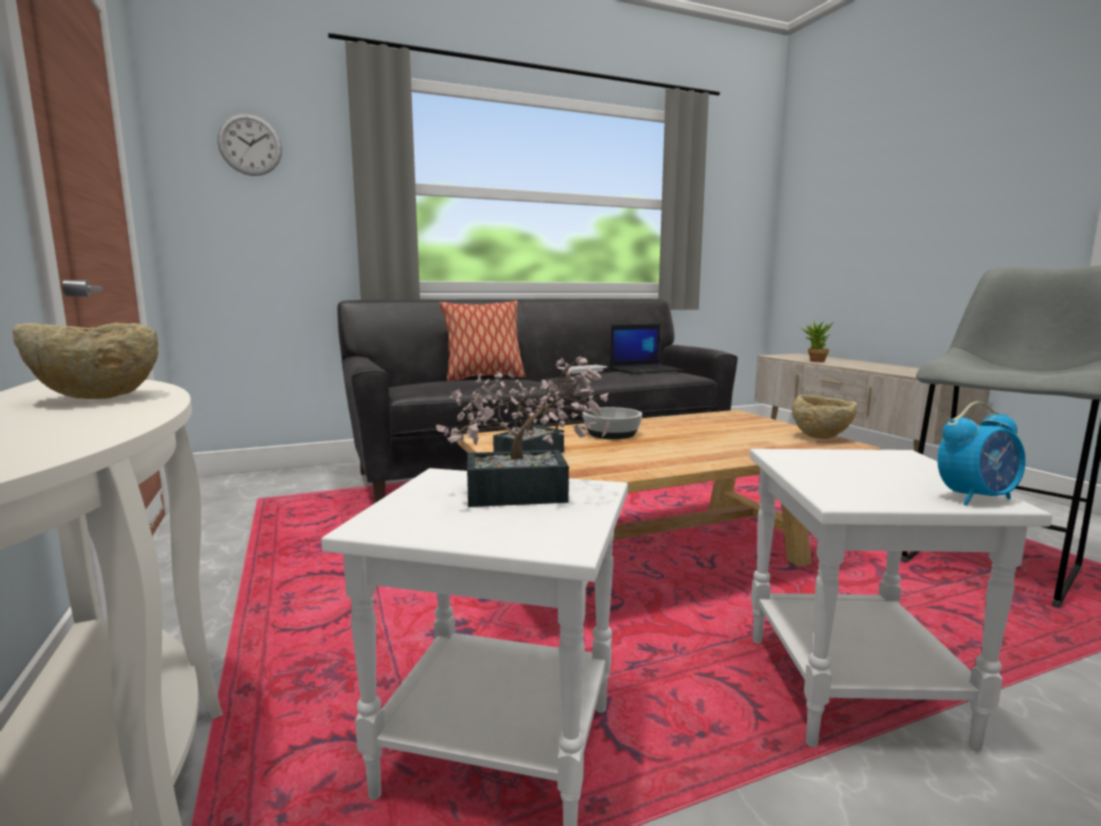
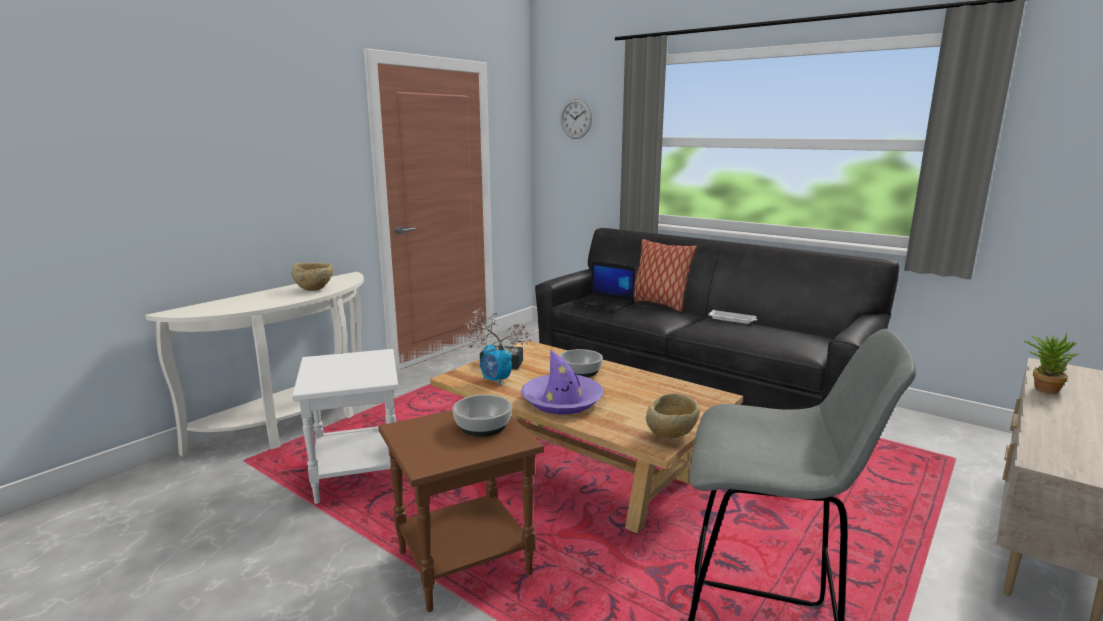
camera: 60 degrees right, 5 degrees up
potted plant [436,356,611,507] -> none
laptop [610,324,683,374] -> laptop moved to [572,261,635,312]
white side table [749,449,1052,752] -> brown side table [379,410,544,612]
alarm clock [937,401,1026,505] -> alarm clock moved to [480,341,512,386]
none -> bowl [452,394,512,437]
none -> purple hat [521,350,604,415]

